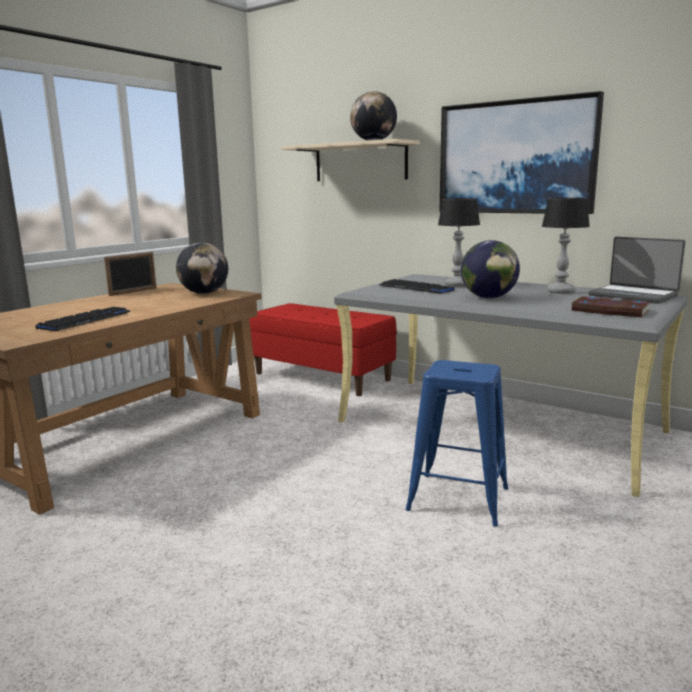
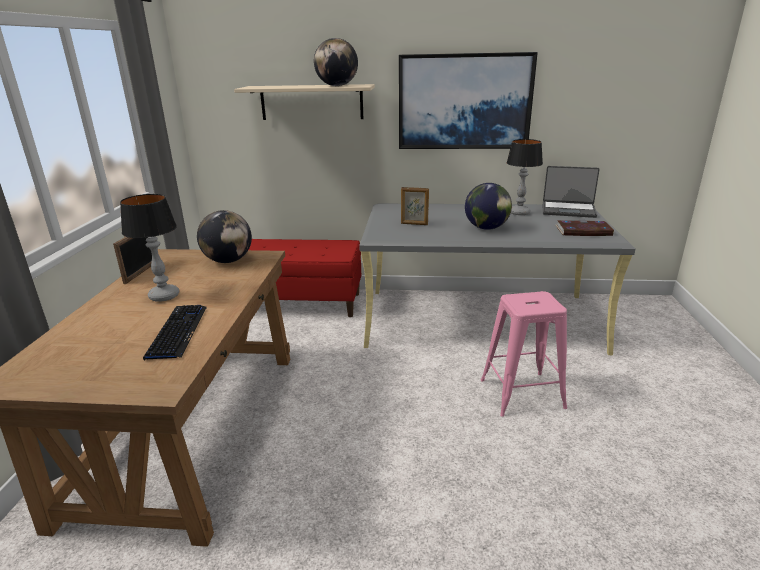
camera: 30 degrees left, 10 degrees up
keyboard [379,279,454,294] -> picture frame [401,187,429,225]
blue stool [405,360,508,527] -> pink stool [481,291,567,417]
table lamp [438,198,480,287] -> table lamp moved to [120,194,179,302]

